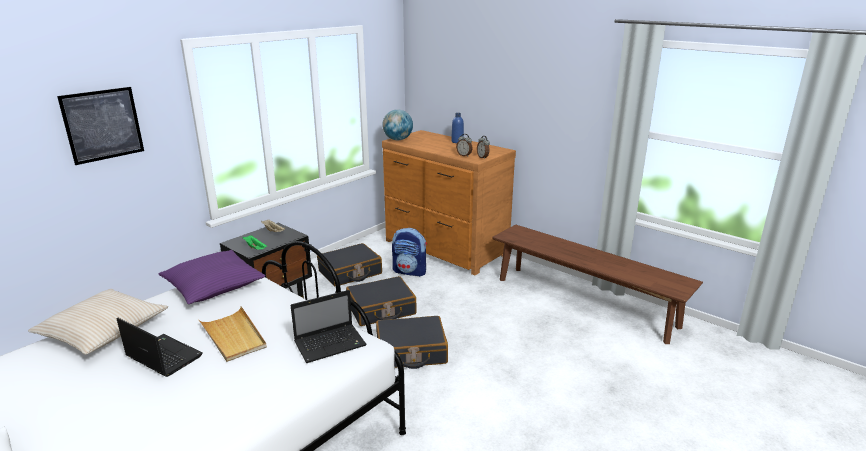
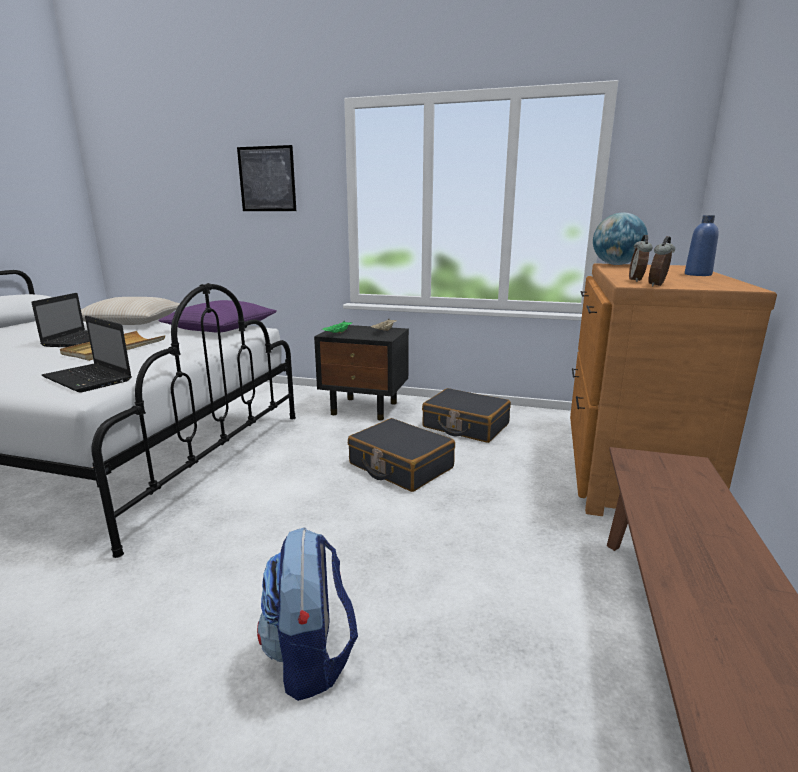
camera: 65 degrees right, 5 degrees down
black suitcase [376,316,448,369] -> none
backpack [392,228,427,277] -> backpack moved to [257,527,358,701]

